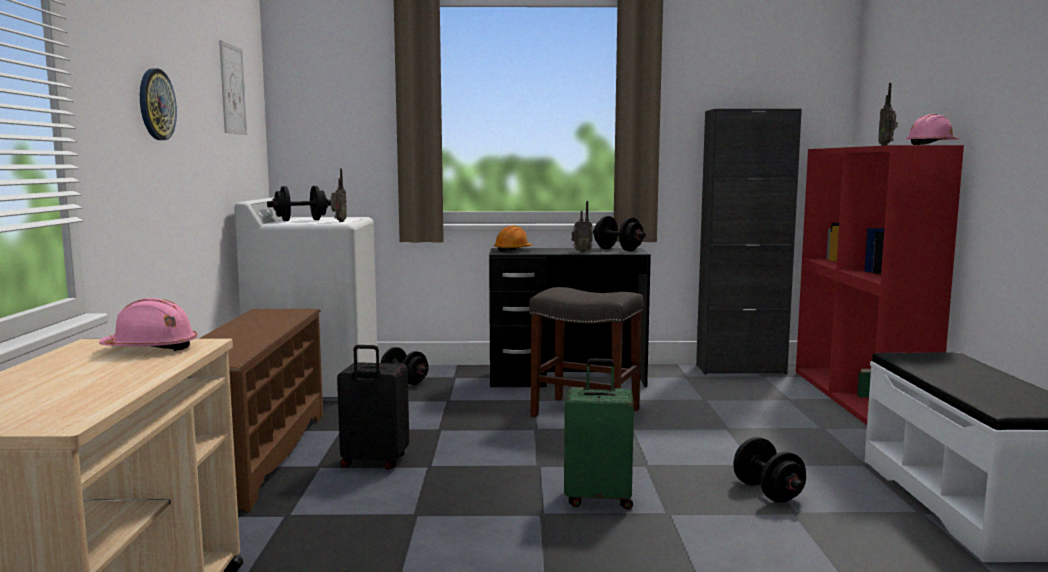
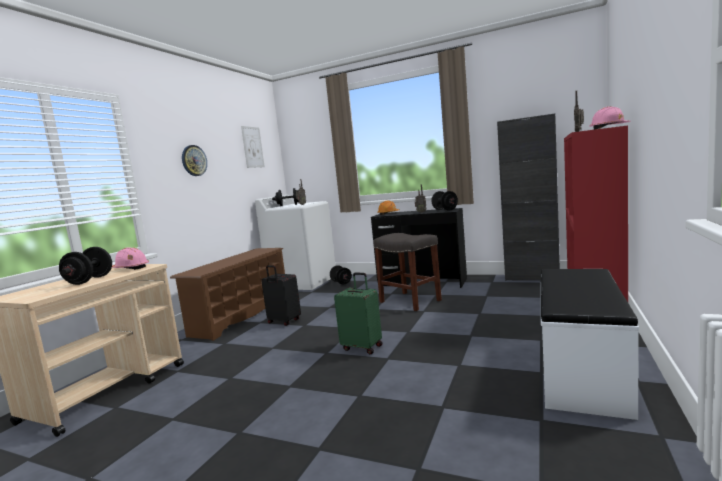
camera: 25 degrees right, 0 degrees up
black dumbbell [733,437,806,503] -> black dumbbell moved to [59,247,112,285]

